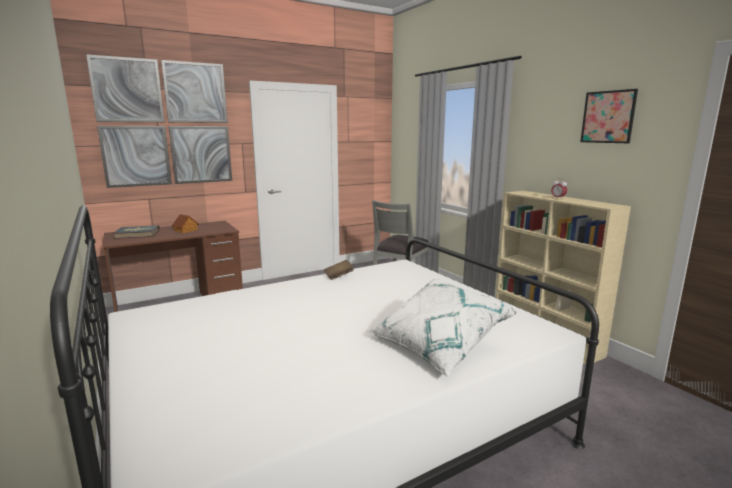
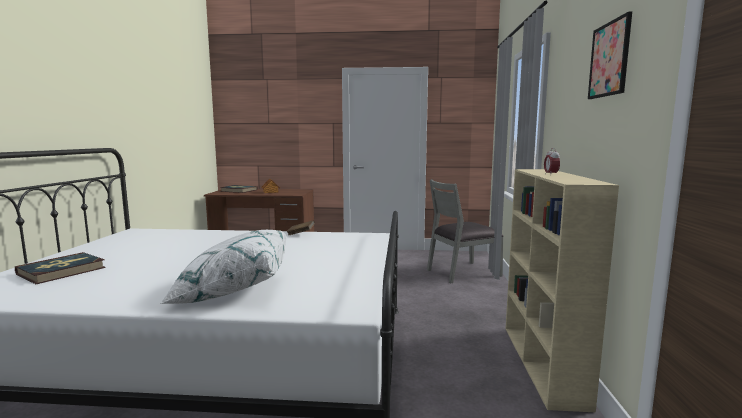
camera: 35 degrees right, 5 degrees down
picture [86,54,232,188] -> none
none -> book [15,252,106,284]

